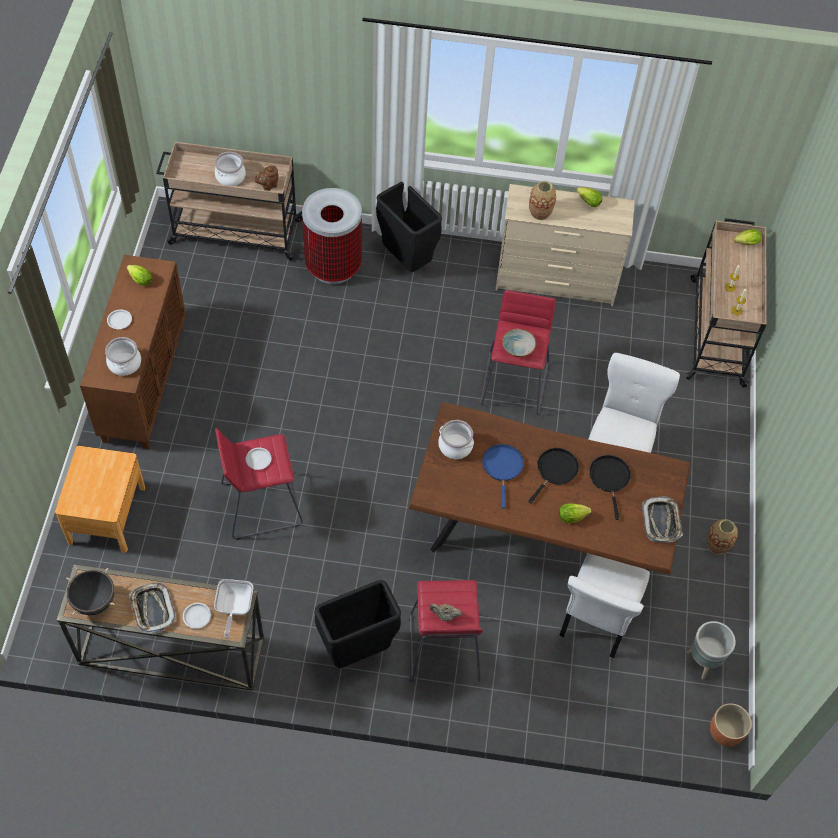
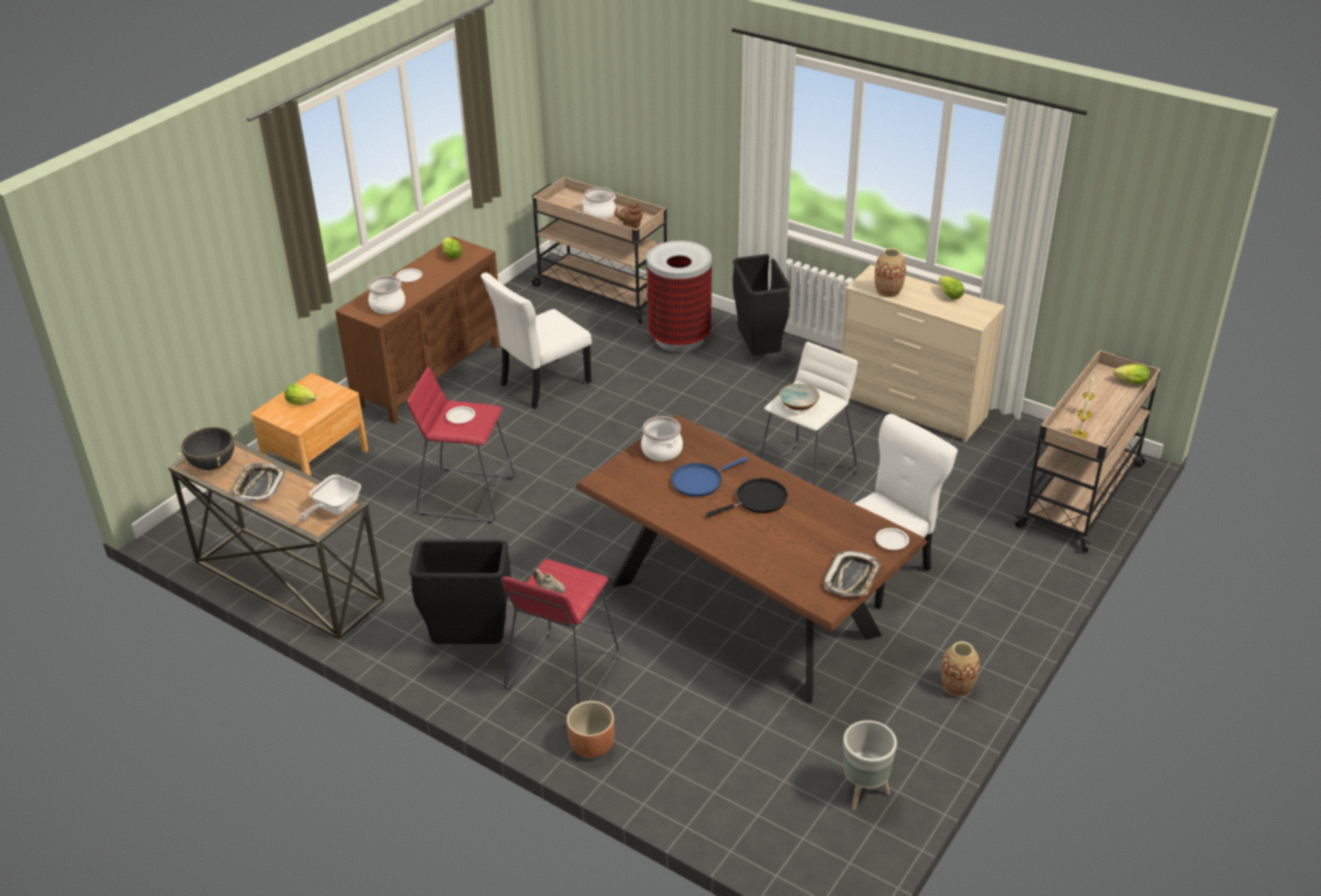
camera: 30 degrees right, 20 degrees down
white plate [183,603,211,629] -> white plate moved to [875,528,909,550]
red stool [480,290,556,415] -> white stool [760,342,858,493]
blue frying pan [482,444,524,508] -> blue frying pan turned 150 degrees counterclockwise [671,457,749,497]
lettuce [559,504,592,523] -> lettuce moved to [284,384,317,405]
white chair [559,553,650,658] -> white chair moved to [481,272,592,409]
black frying pan [589,455,631,520] -> none
brown planter [710,703,752,747] -> brown planter moved to [567,701,614,758]

